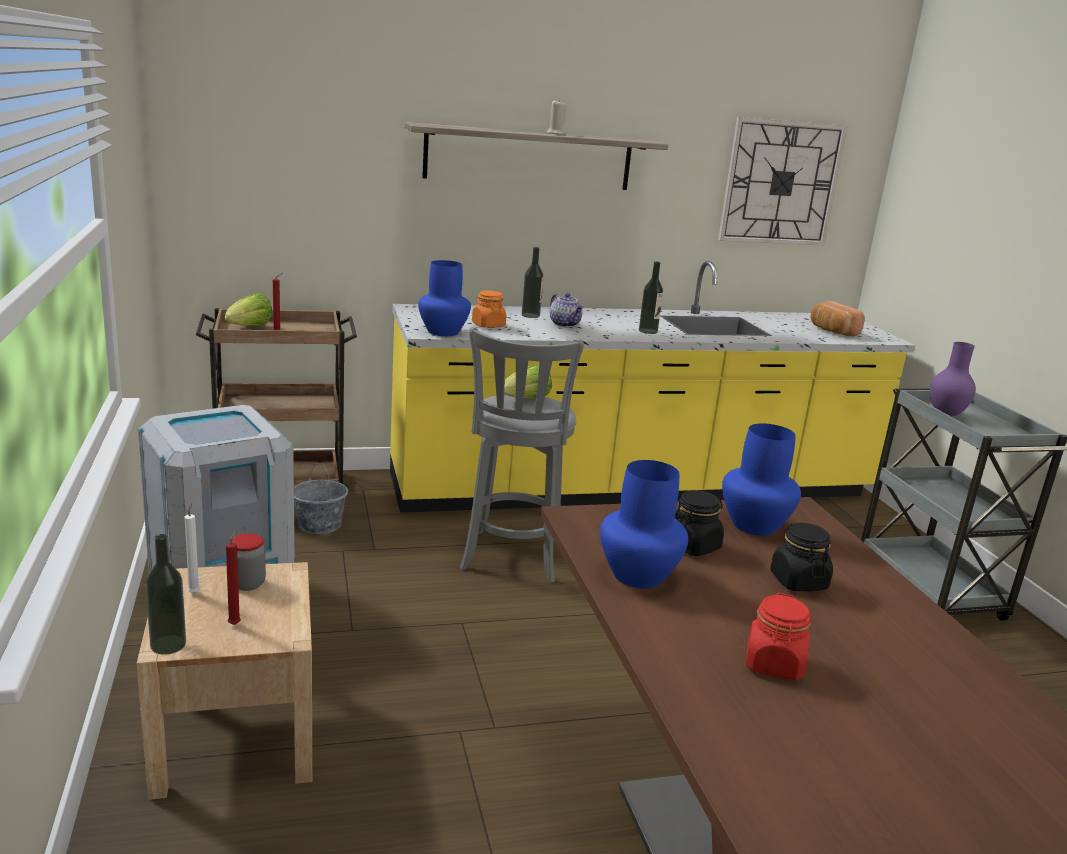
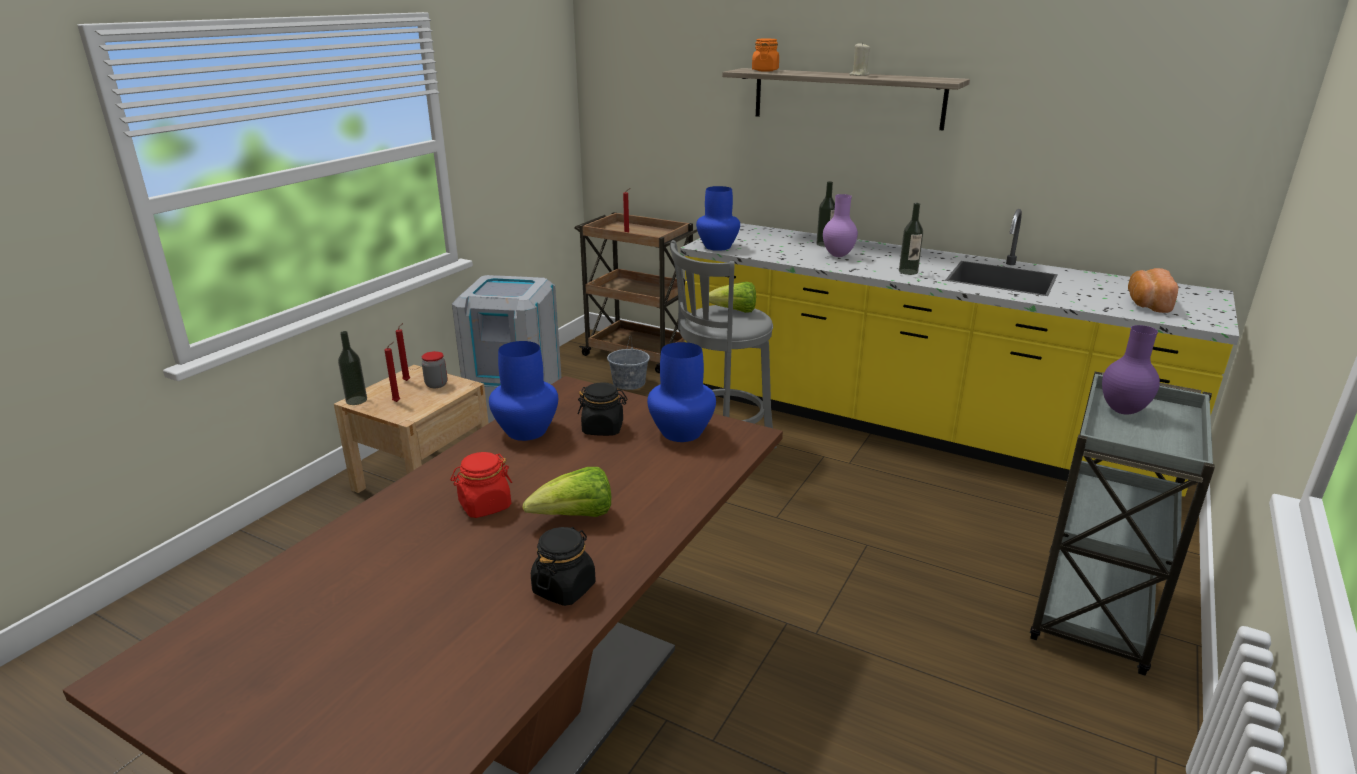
camera: 45 degrees right, 5 degrees up
white candle [185,503,200,593] -> red candle [396,323,410,381]
lettuce [225,293,273,326] -> lettuce moved to [522,467,611,517]
orange jar [472,290,506,328] -> orange jar moved to [752,39,779,72]
teapot [550,293,584,328] -> purple vase [823,194,858,257]
wall clock [718,117,848,245] -> none
black jar [770,523,833,591] -> black jar moved to [531,527,596,606]

